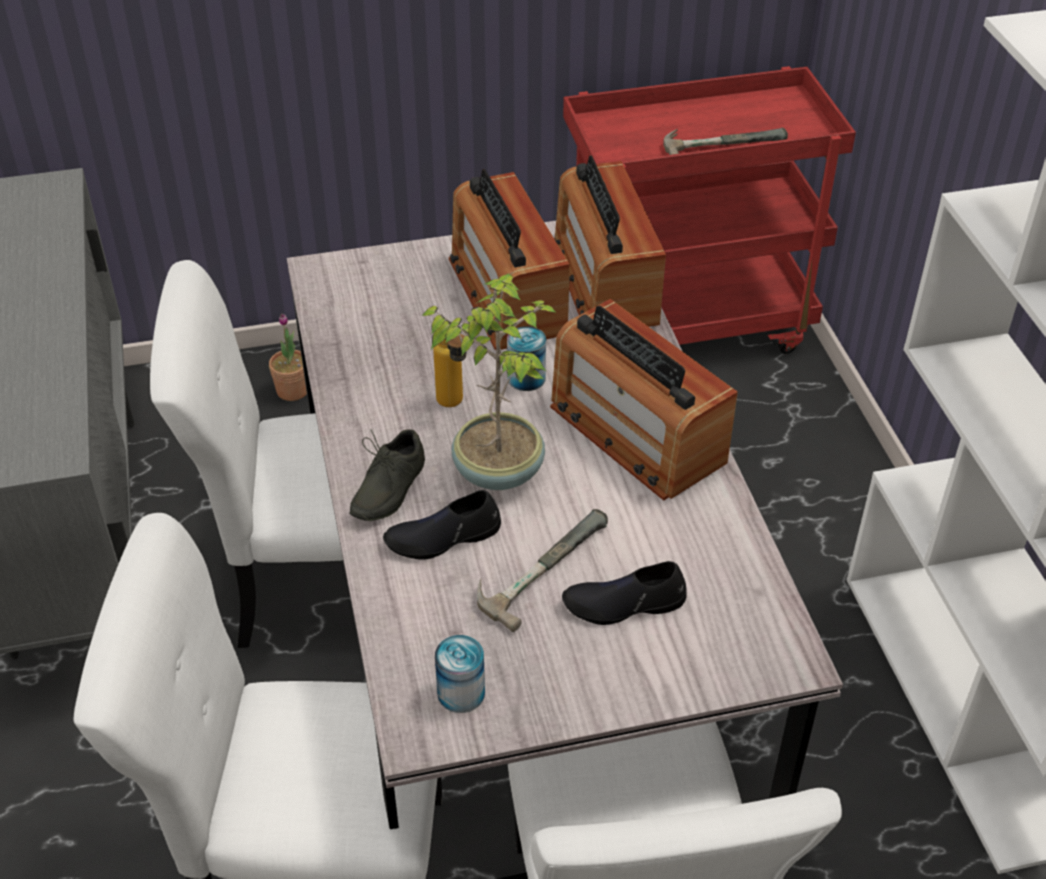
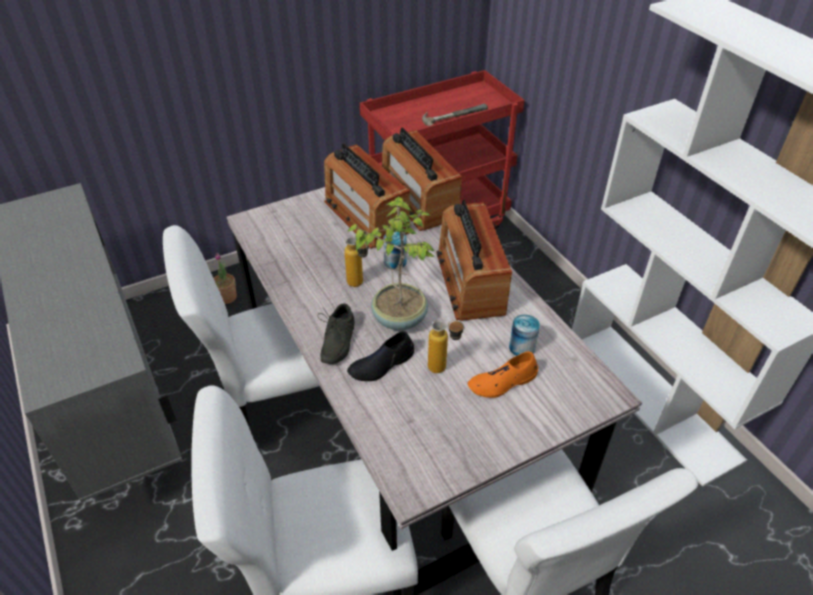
camera: 15 degrees left, 0 degrees up
can [435,635,485,713] -> can moved to [509,314,540,356]
hammer [477,509,608,632] -> bottle [428,320,464,373]
radio [550,299,738,500] -> radio turned 45 degrees clockwise [436,200,512,321]
black shoe [562,561,687,625] -> orange shoe [468,352,538,398]

